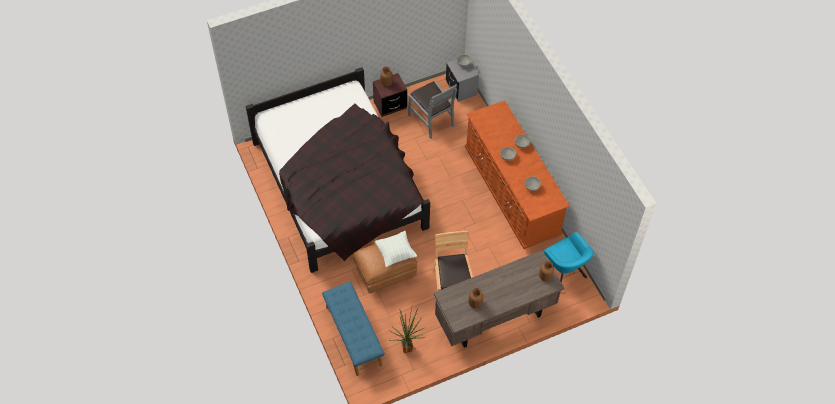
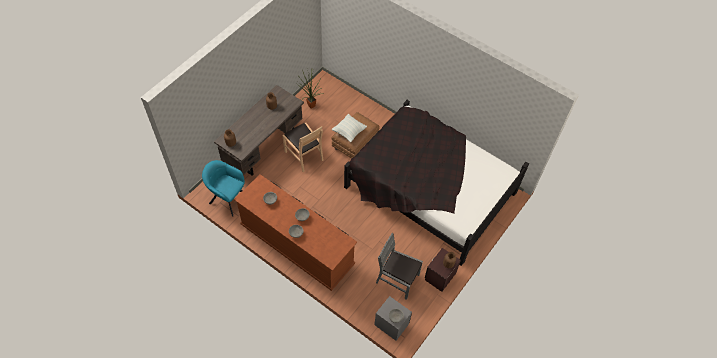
camera: 150 degrees right, 0 degrees up
blue bench [322,282,385,376] -> none

